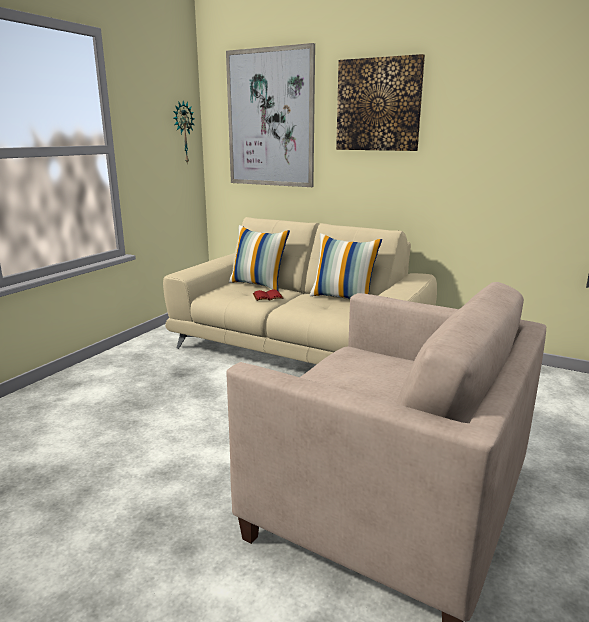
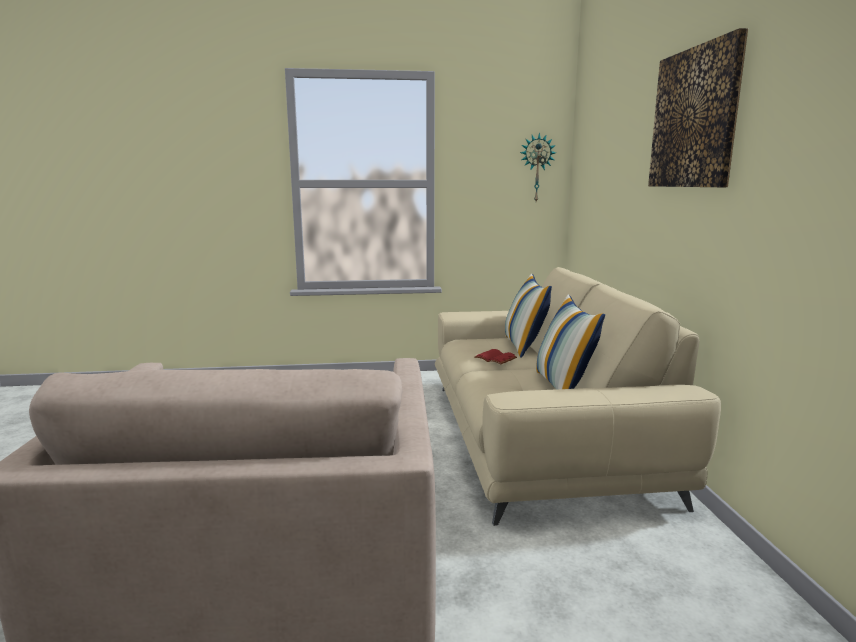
camera: 55 degrees right, 5 degrees down
picture [226,43,315,187] -> none

